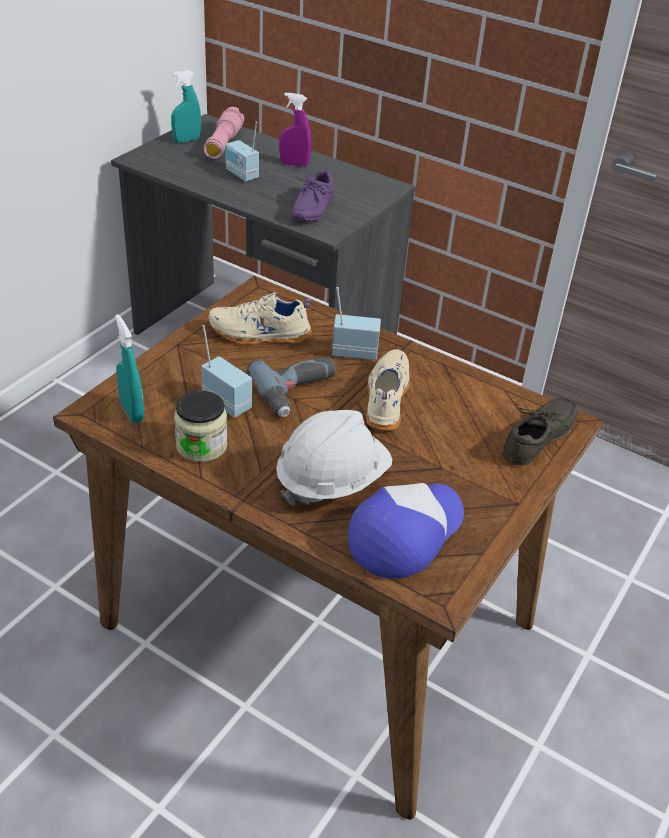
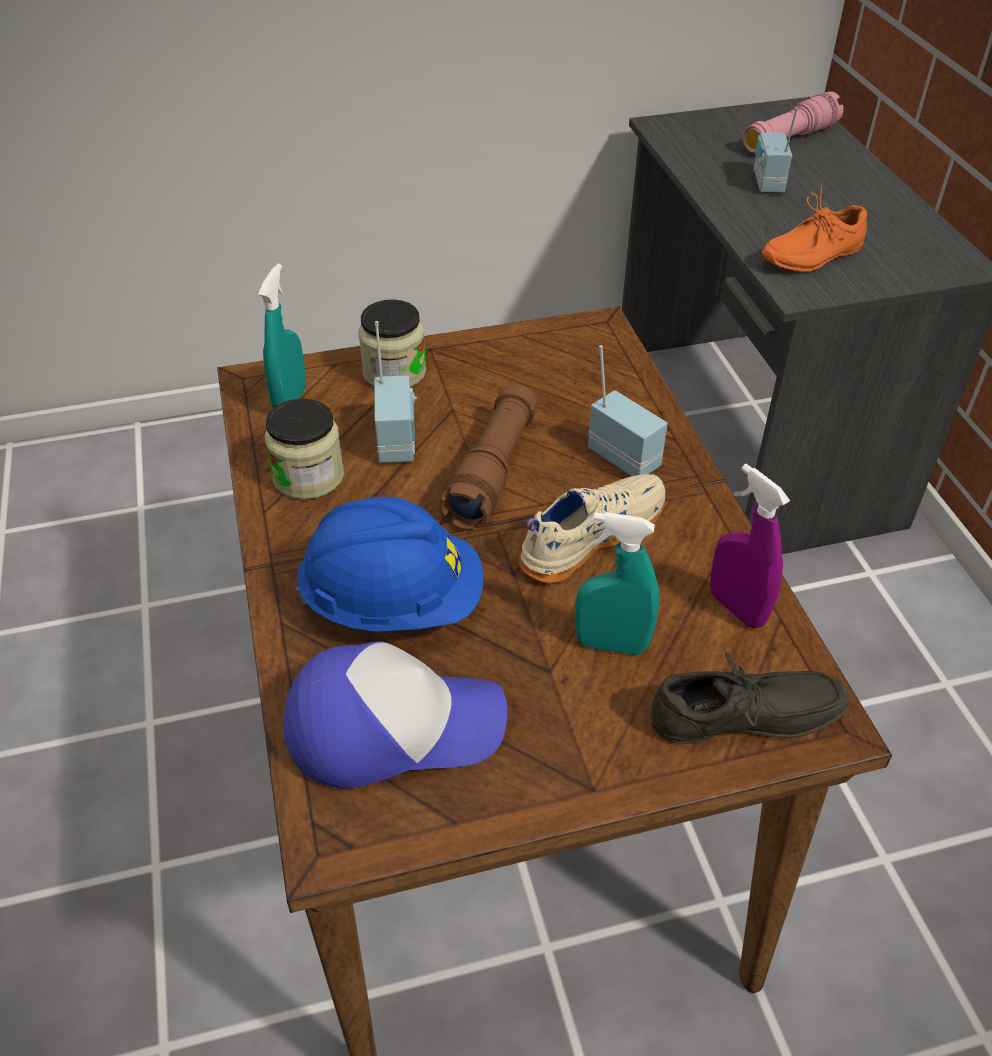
camera: 45 degrees right, 5 degrees up
turquoise spray bottle [171,70,201,143] -> turquoise spray bottle moved to [575,512,659,655]
beige shoe [208,292,312,345] -> none
power drill [247,357,336,417] -> brown flashlight [438,384,537,532]
white hard hat [276,410,392,507] -> blue hard hat [296,497,484,632]
purple spray bottle [279,93,311,167] -> purple spray bottle moved to [710,464,790,628]
purple shoe [291,164,334,221] -> orange shoe [762,184,867,272]
none -> jar [358,299,426,387]

